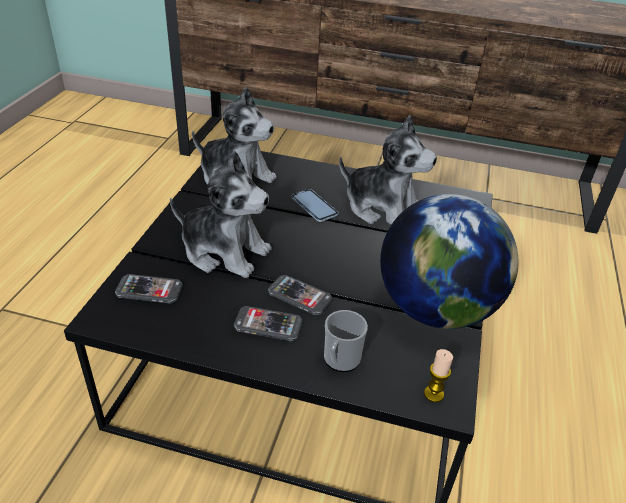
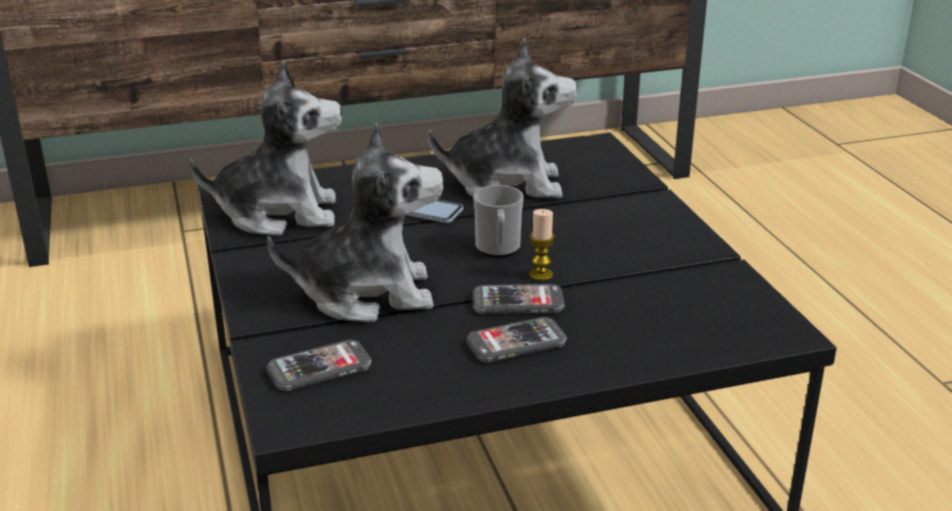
camera: 30 degrees left, 10 degrees down
mug [324,310,368,372] -> mug moved to [473,185,524,258]
globe [380,194,518,329] -> none
candle [424,349,453,402] -> candle moved to [529,209,555,281]

